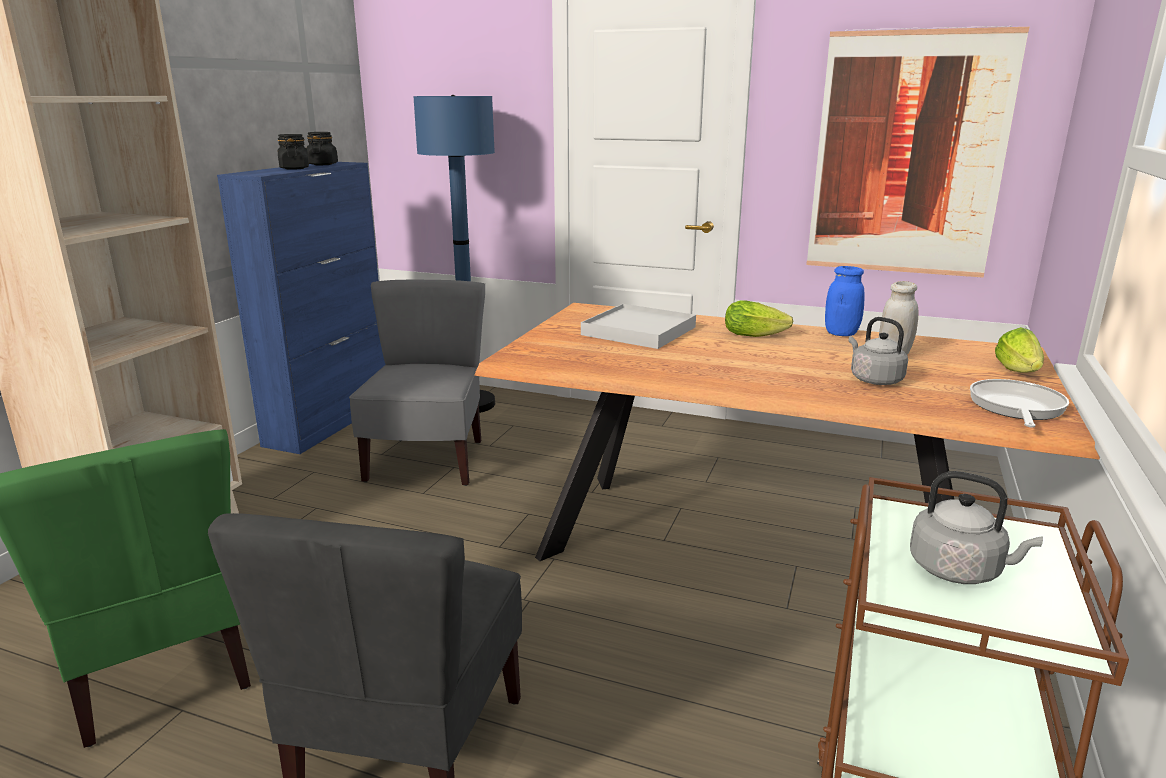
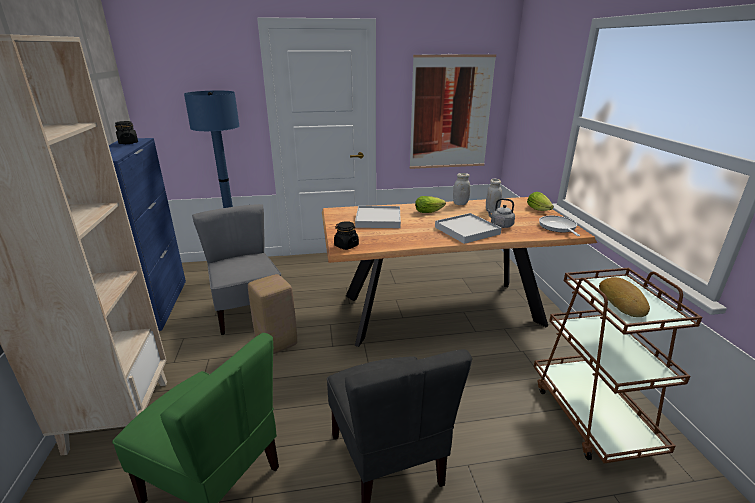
camera: 30 degrees left, 5 degrees up
black jar [278,134,309,170] -> black jar moved to [334,221,359,250]
blue jar [825,266,865,336] -> white jar [453,173,470,205]
grey kettle [910,471,1043,584] -> bread [599,277,650,317]
none -> beige stool [248,274,297,354]
none -> white tray [435,213,502,244]

